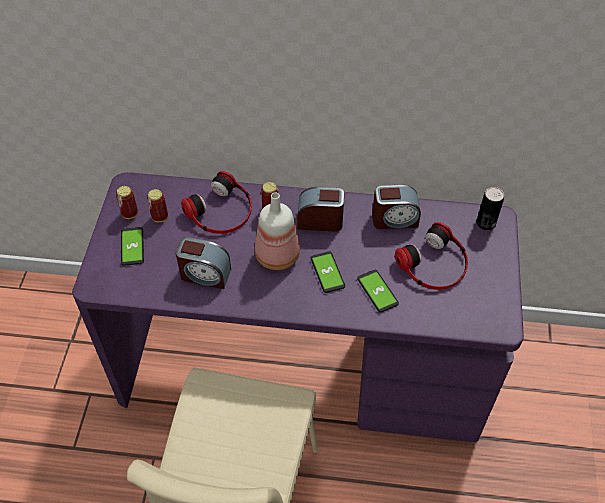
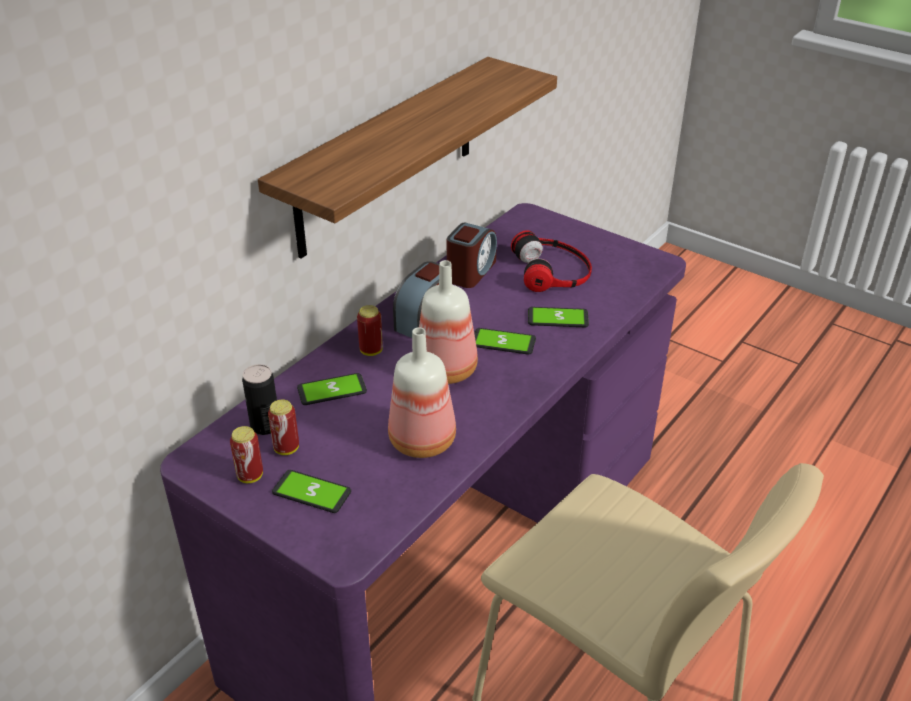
camera: 60 degrees left, 15 degrees down
alarm clock [176,237,231,289] -> bottle [388,327,456,458]
headphones [181,171,252,234] -> phone [297,373,367,405]
can [476,187,504,230] -> can moved to [242,364,277,435]
none -> shelf [258,57,557,259]

